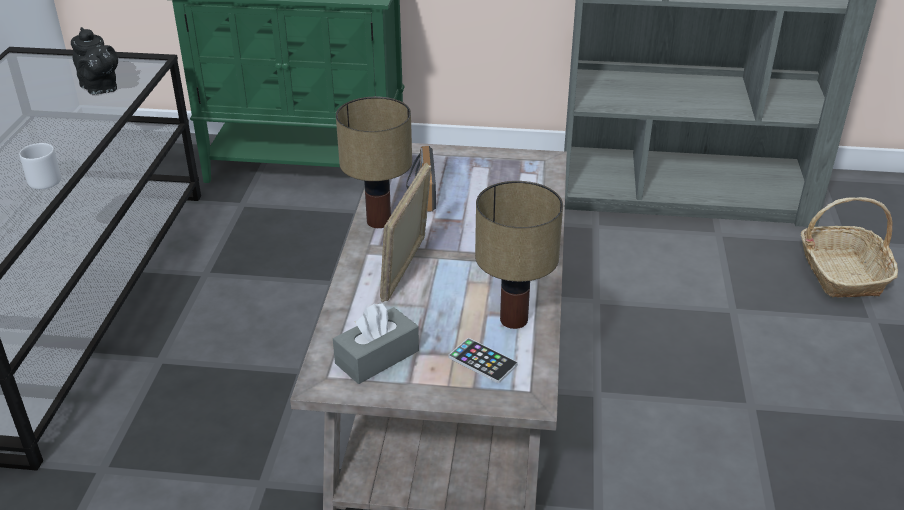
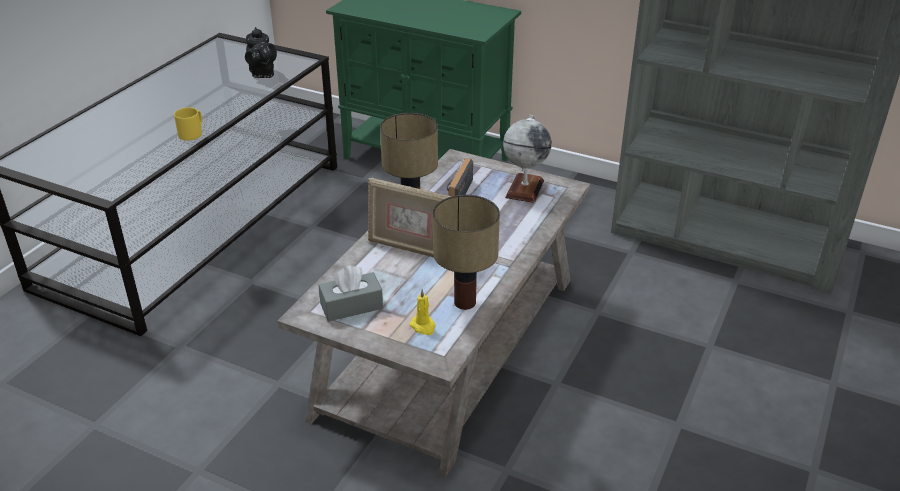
camera: 20 degrees right, 0 degrees up
grey mug [19,143,61,189] -> yellow mug [174,107,202,141]
picture frame [380,163,431,302] -> picture frame turned 105 degrees counterclockwise [368,178,451,257]
phone [448,338,518,383] -> yellow candle [410,289,436,335]
basket [801,197,898,298] -> none
none -> globe [503,115,552,203]

